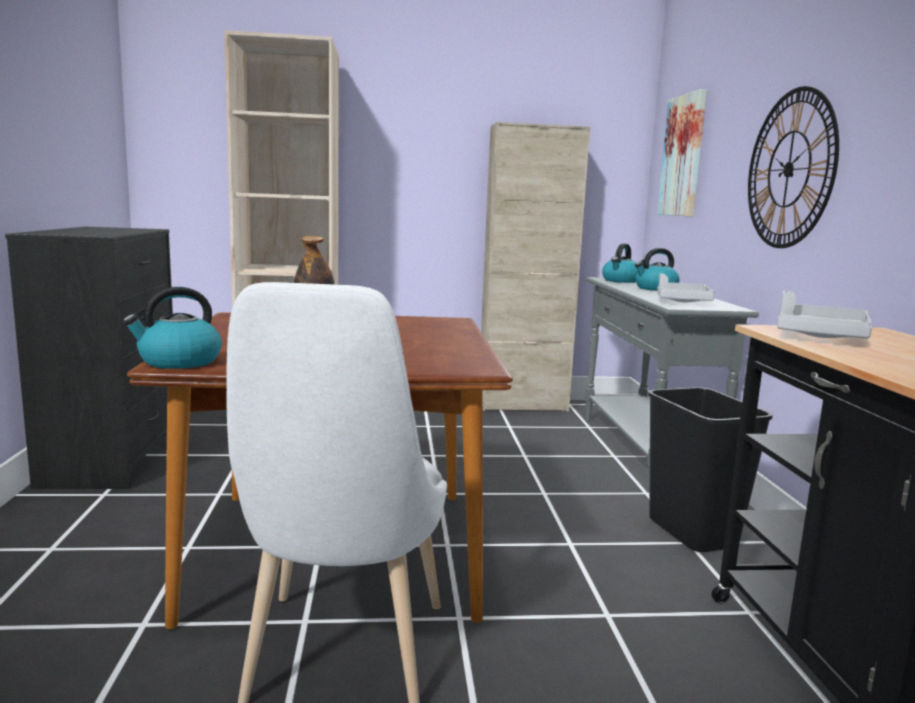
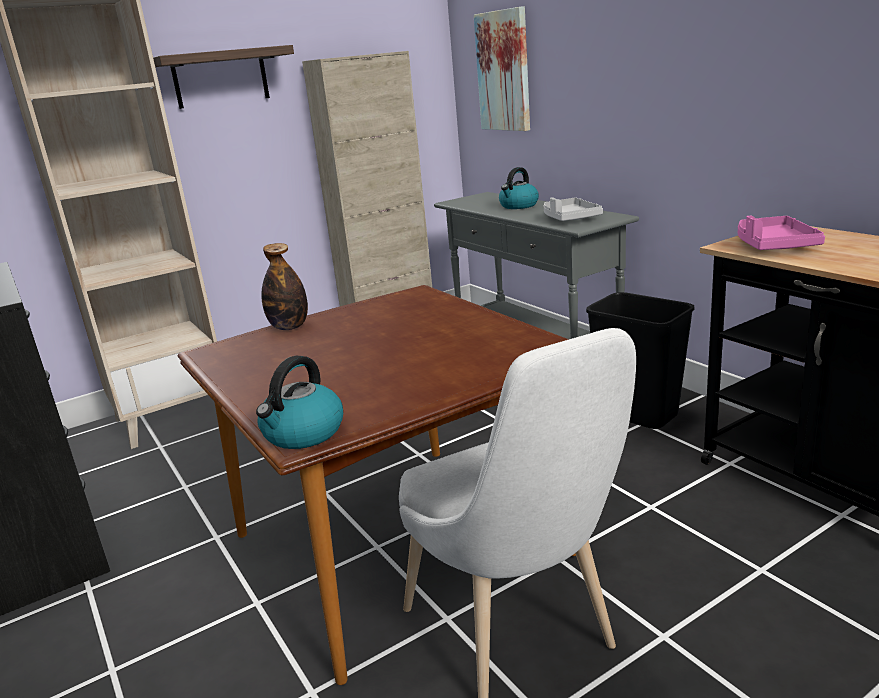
camera: 25 degrees left, 10 degrees up
kettle [602,243,638,283] -> none
wall clock [748,86,839,248] -> none
grey tray [777,291,872,338] -> pink tray [738,216,825,250]
none -> shelf [153,45,294,109]

